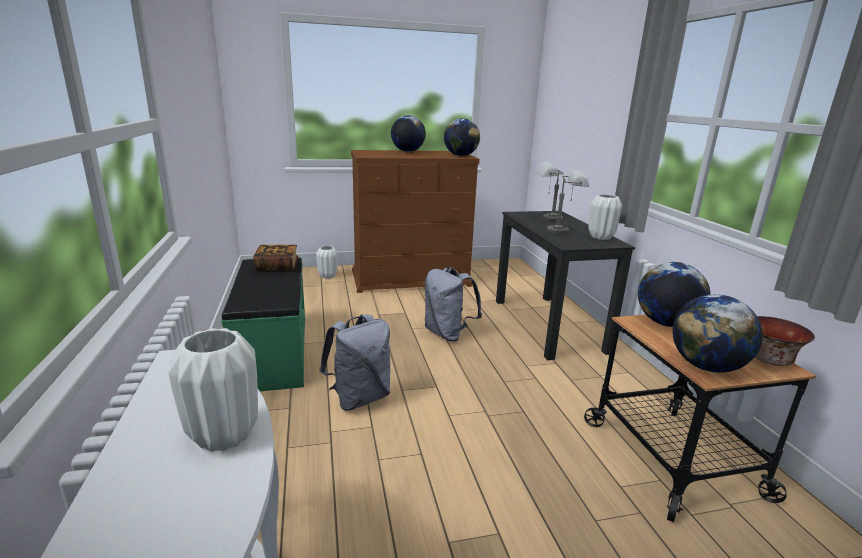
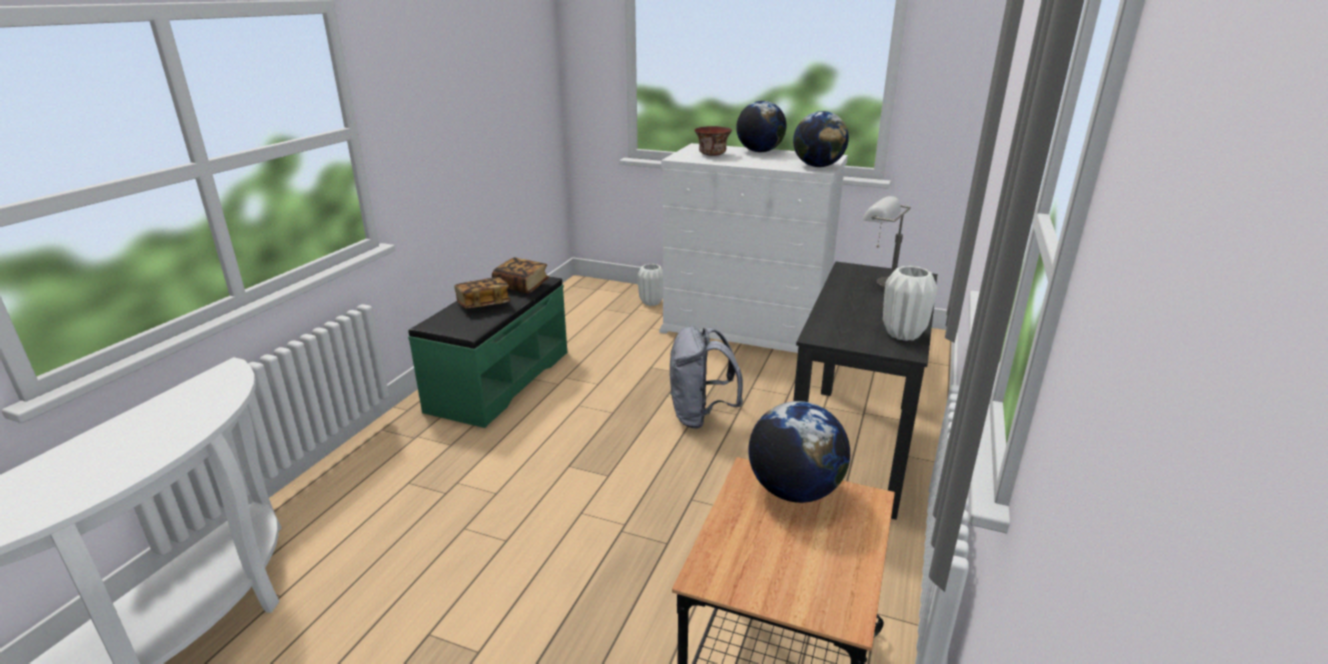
camera: 35 degrees right, 5 degrees up
white vase [168,328,258,452] -> none
grey backpack [319,314,390,411] -> none
brown dresser [351,150,480,293] -> white dresser [659,143,848,353]
grey table lamp [547,170,589,234] -> none
globe [672,294,763,373] -> none
bowl [755,316,815,366] -> bowl moved to [694,126,732,156]
none -> book [454,277,511,308]

